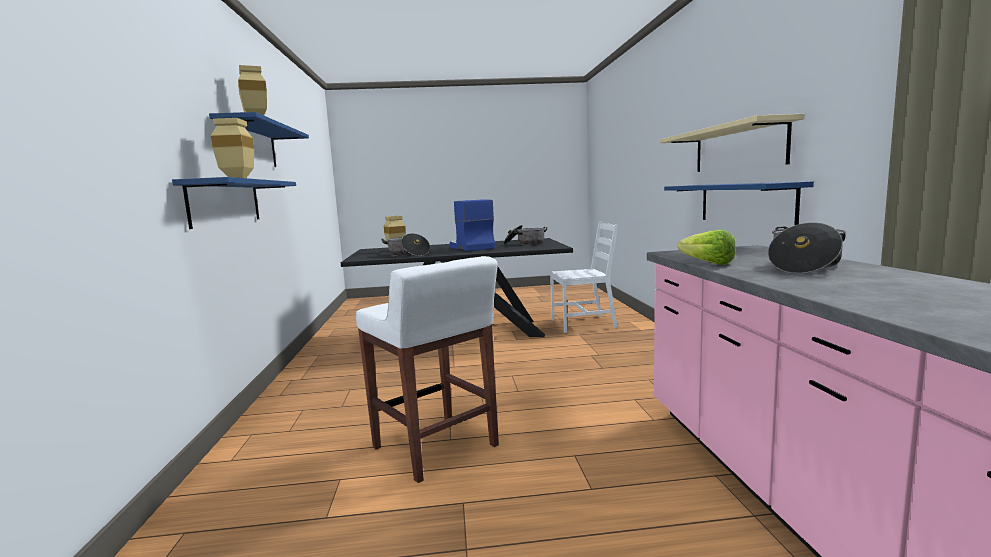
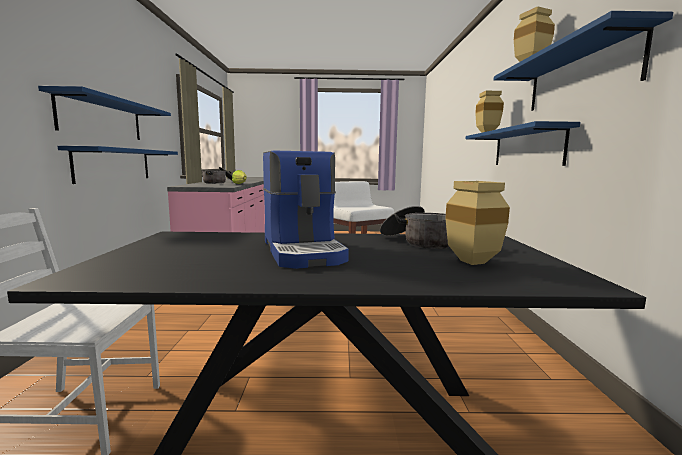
camera: 175 degrees left, 0 degrees up
cooking pot [503,225,547,245] -> none
beige shelf [659,114,804,172] -> blue shelf [38,86,171,140]

